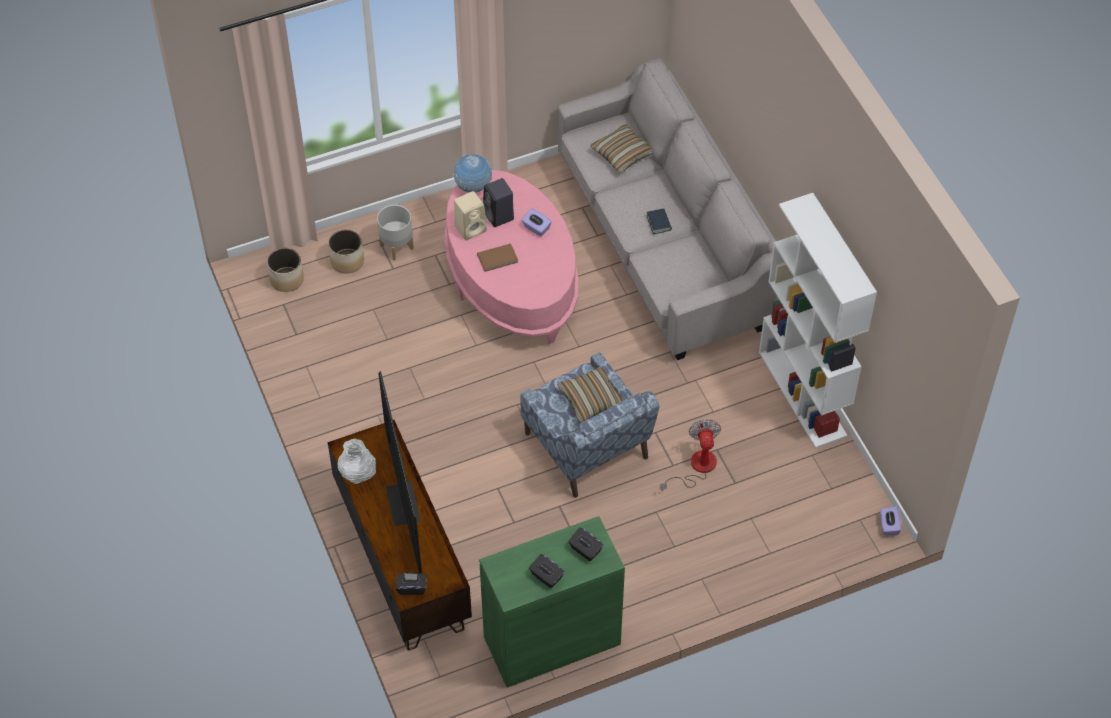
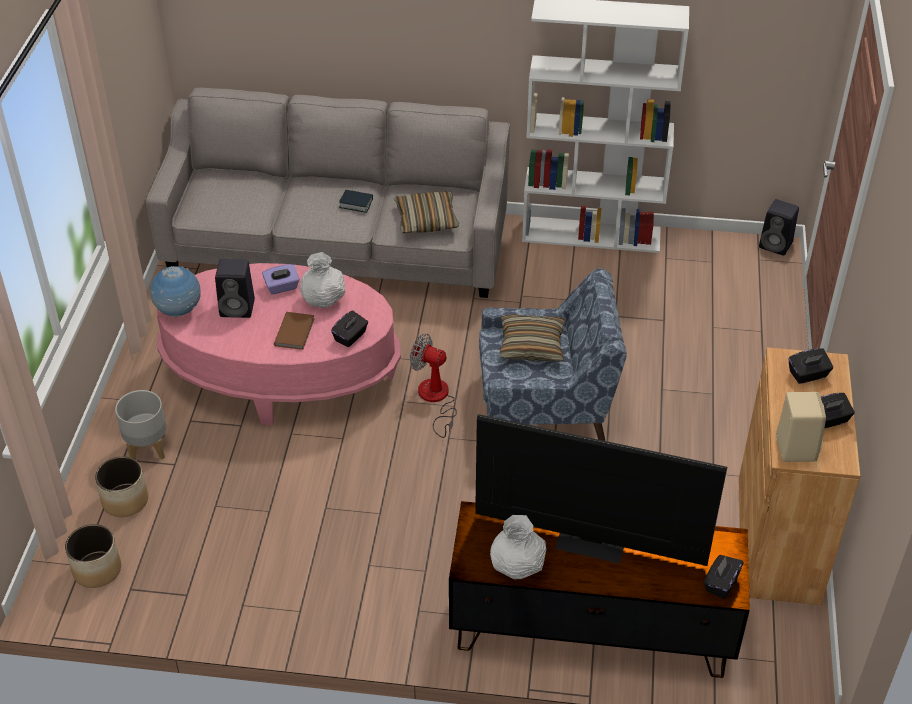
camera: 60 degrees left, 10 degrees down
beige speaker [454,191,487,240] -> beige speaker moved to [776,392,826,462]
green cabinet [479,516,625,688] -> brown cabinet [739,347,860,605]
pillow [590,124,653,172] -> pillow moved to [394,191,459,233]
fan [660,419,721,491] -> fan moved to [410,333,457,438]
purple tissue box [880,506,901,535] -> black speaker [759,199,799,256]
none -> white vase [300,252,345,308]
none -> black tissue box [331,310,368,347]

